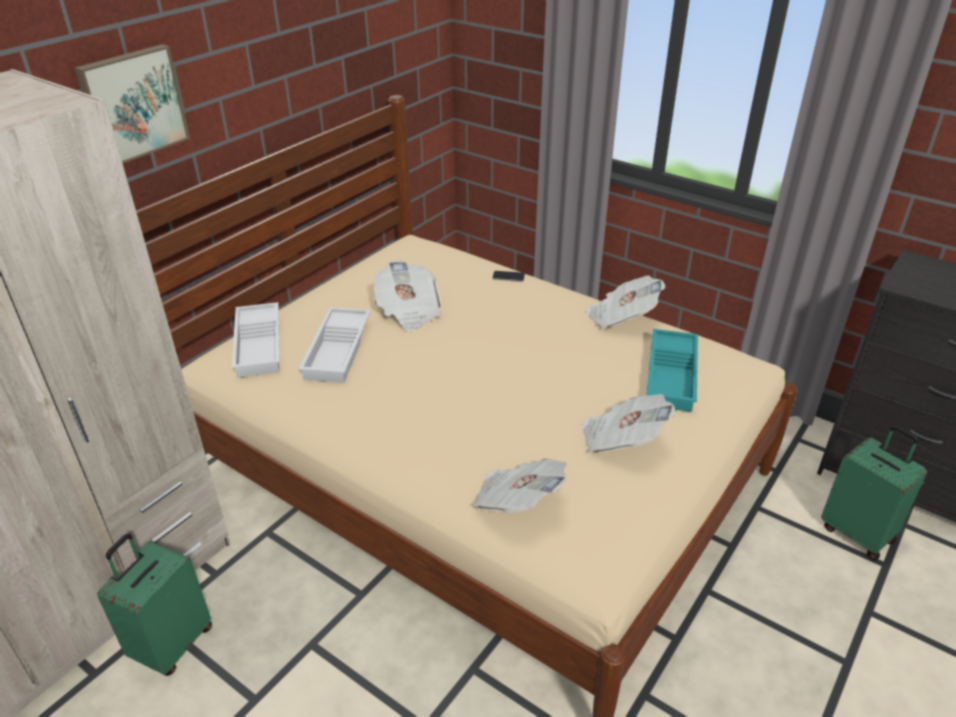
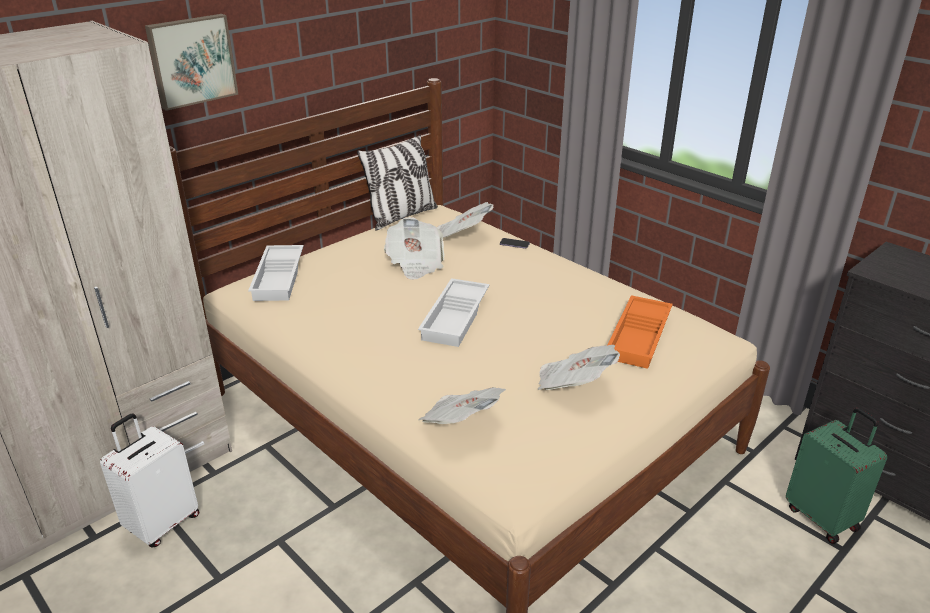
camera: 10 degrees right, 5 degrees down
green suitcase [97,533,212,676] -> white suitcase [100,413,199,548]
white tray [299,307,371,383] -> white tray moved to [418,278,490,347]
newspaper [585,275,665,329] -> newspaper moved to [437,202,494,238]
turquoise tray [647,329,698,412] -> orange tray [607,295,673,369]
none -> pillow [357,135,438,231]

